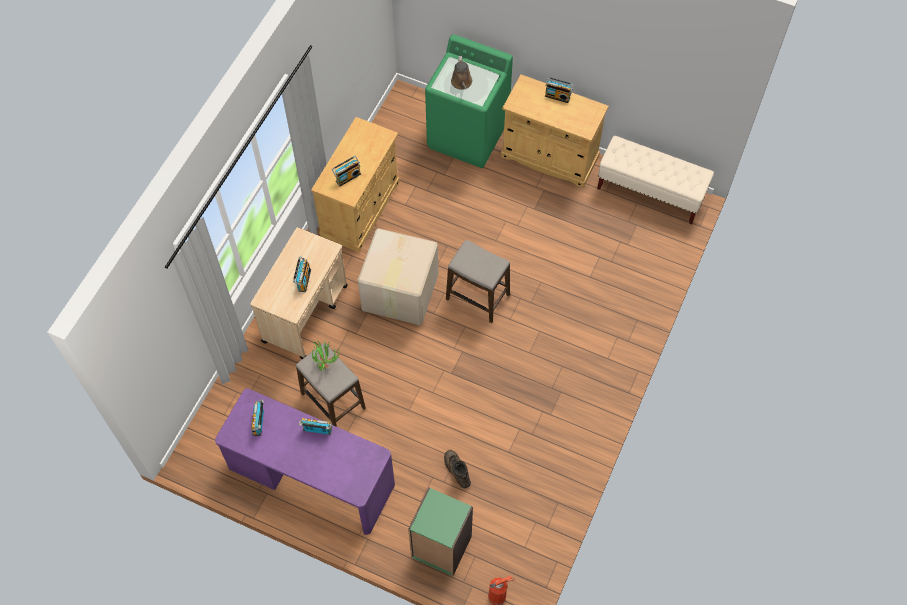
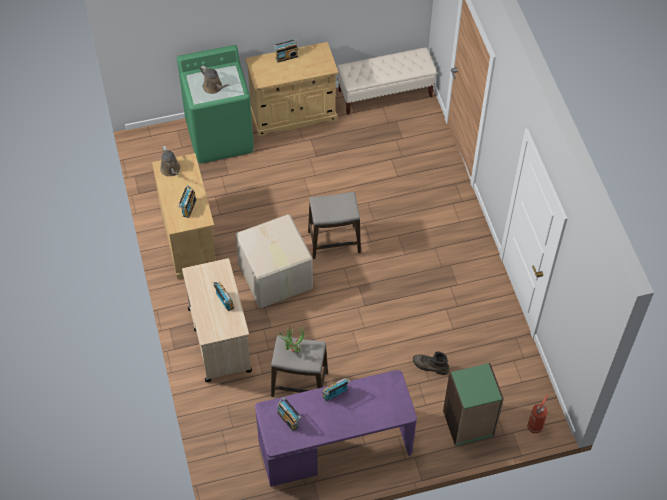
camera: 40 degrees left, 5 degrees down
none -> brown watering can [160,146,180,177]

